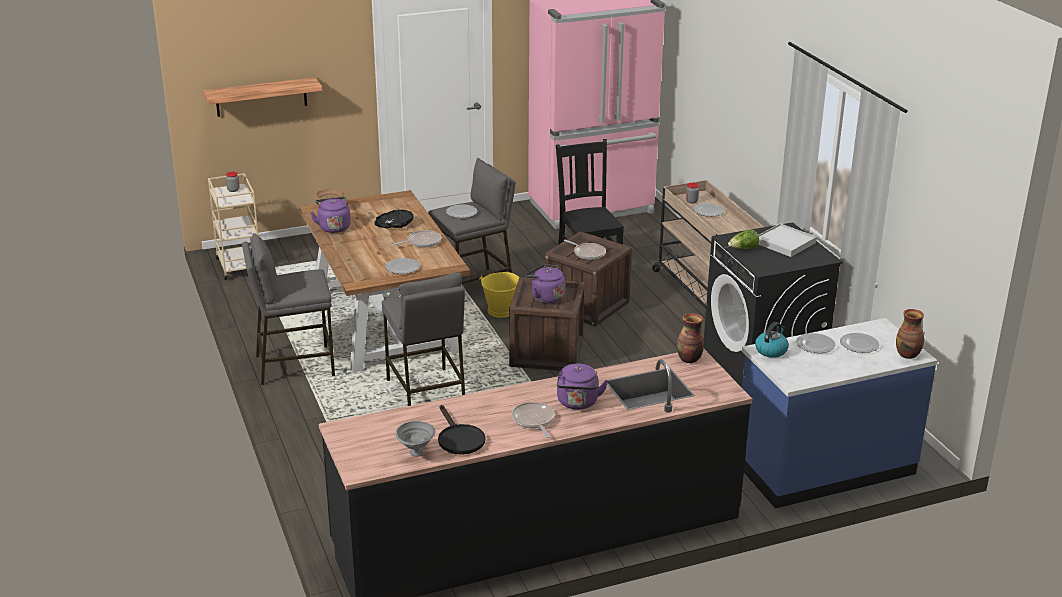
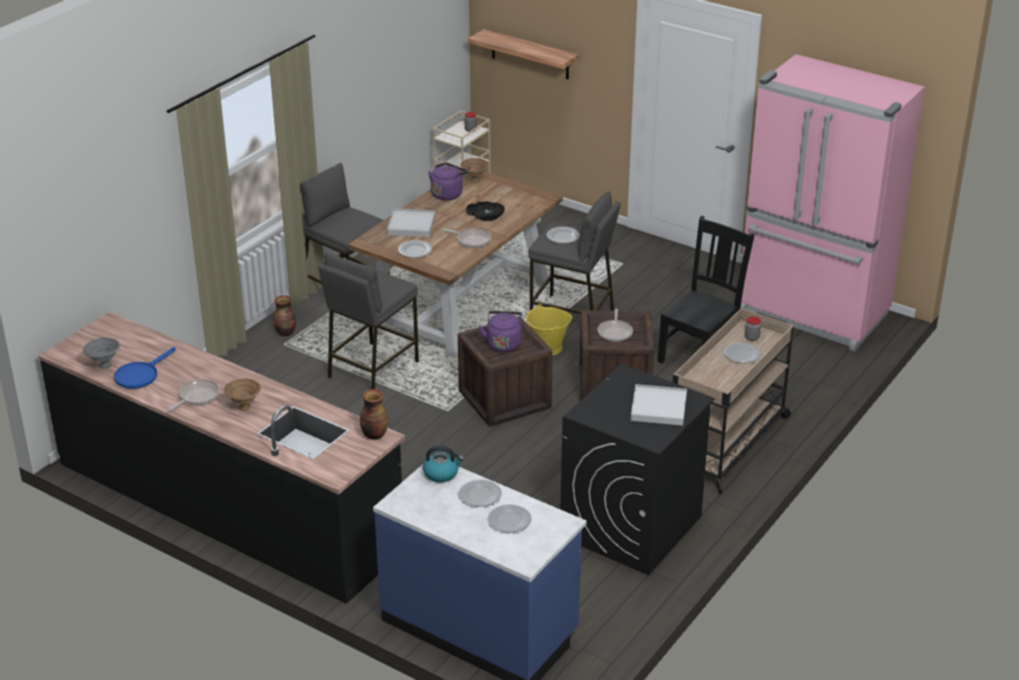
camera: 55 degrees right, 5 degrees up
black frying pan [438,405,485,455] -> blue frying pan [114,347,176,389]
purple kettle [557,364,608,409] -> brown bowl [224,379,261,411]
lettuce [728,229,759,249] -> none
vase [896,309,924,359] -> vase moved to [273,295,296,336]
none -> white tray [387,208,435,237]

